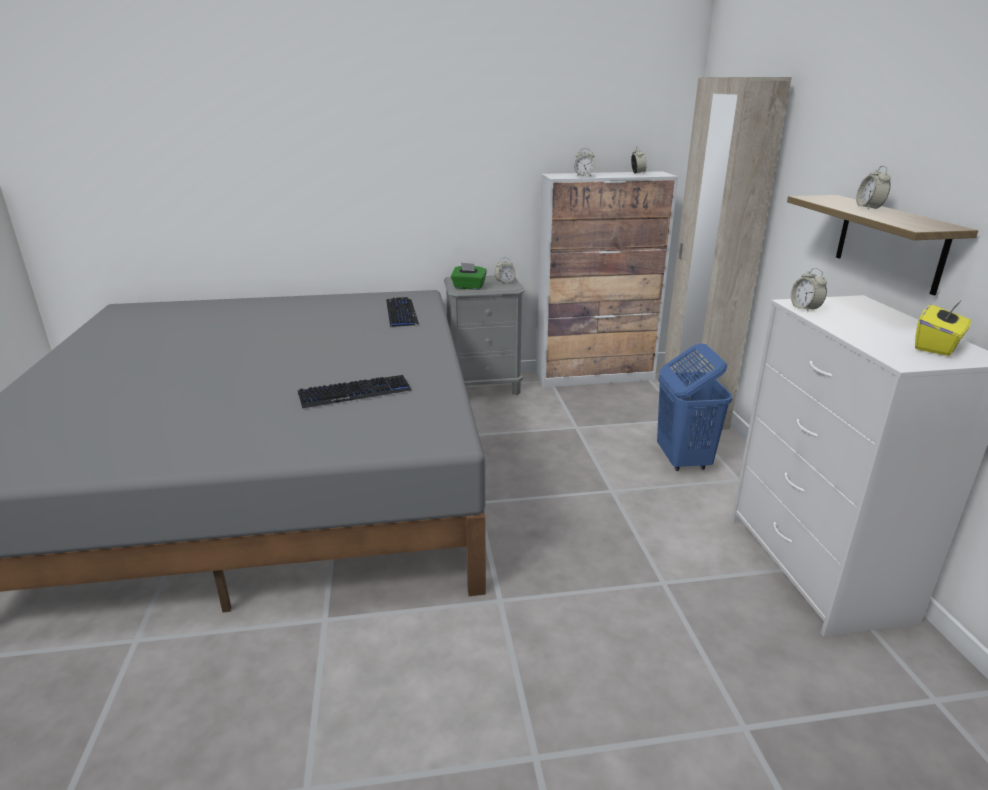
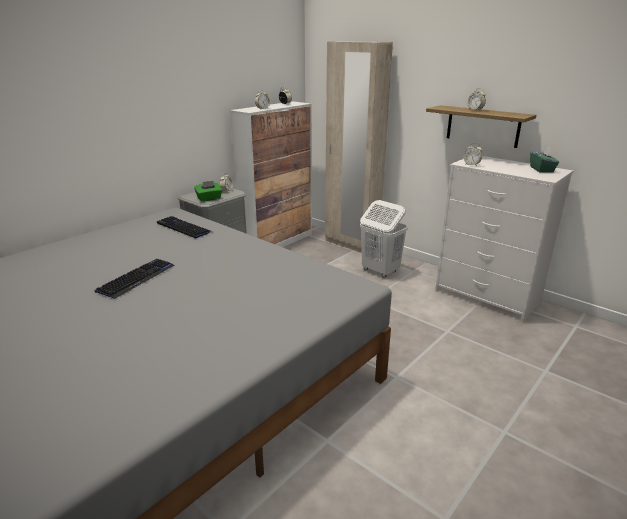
camera: 40 degrees left, 0 degrees up
keyboard [298,375,411,409] -> keyboard moved to [95,259,174,299]
blue laundry basket [657,344,732,471] -> white laundry basket [360,200,408,278]
yellow tissue box [915,299,971,356] -> green tissue box [530,147,559,173]

